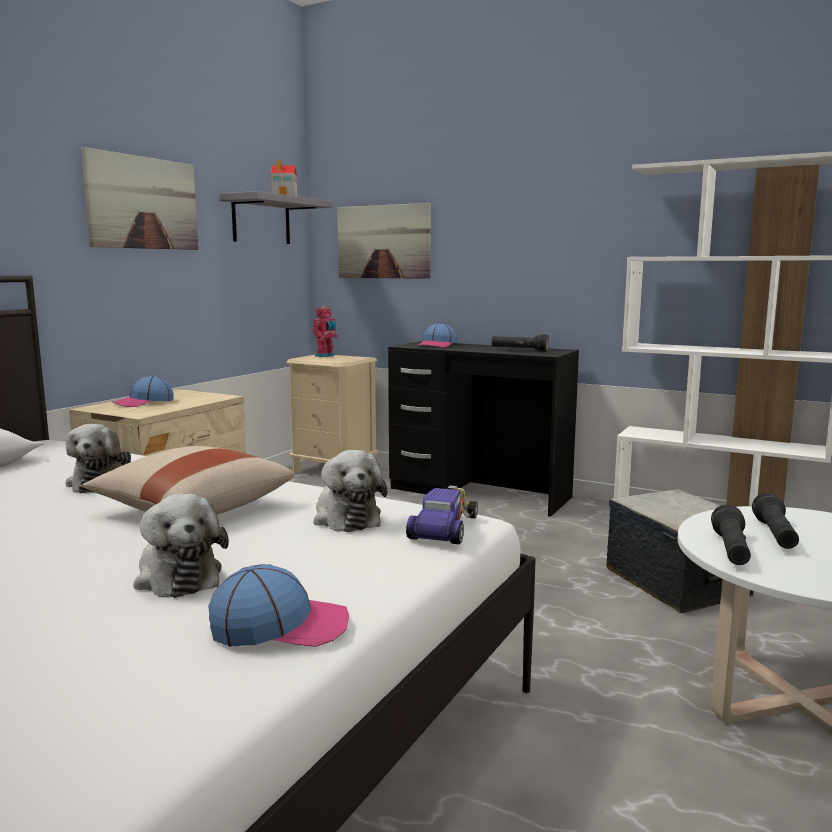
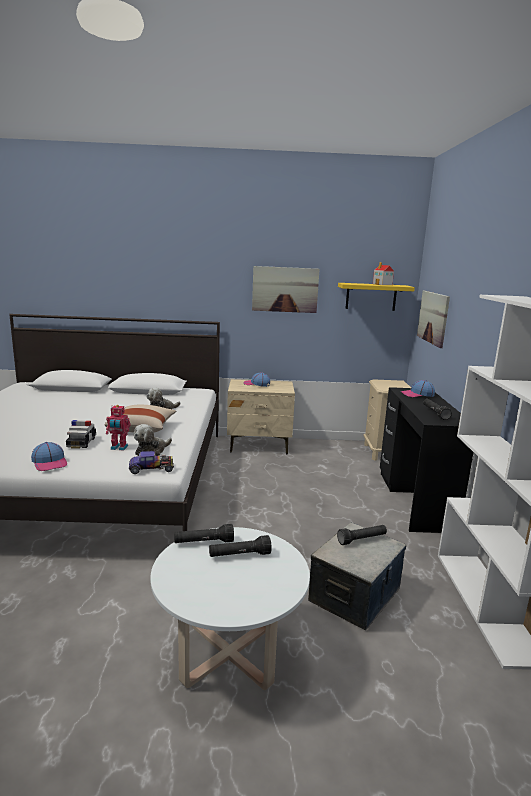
camera: 60 degrees right, 5 degrees up
plush toy [133,494,229,598] -> toy car [66,420,96,449]
grey shelf [219,191,333,244] -> yellow shelf [338,283,415,311]
toy robot [313,306,338,357] -> toy robot moved to [106,405,131,451]
none -> black flashlight [337,525,387,545]

